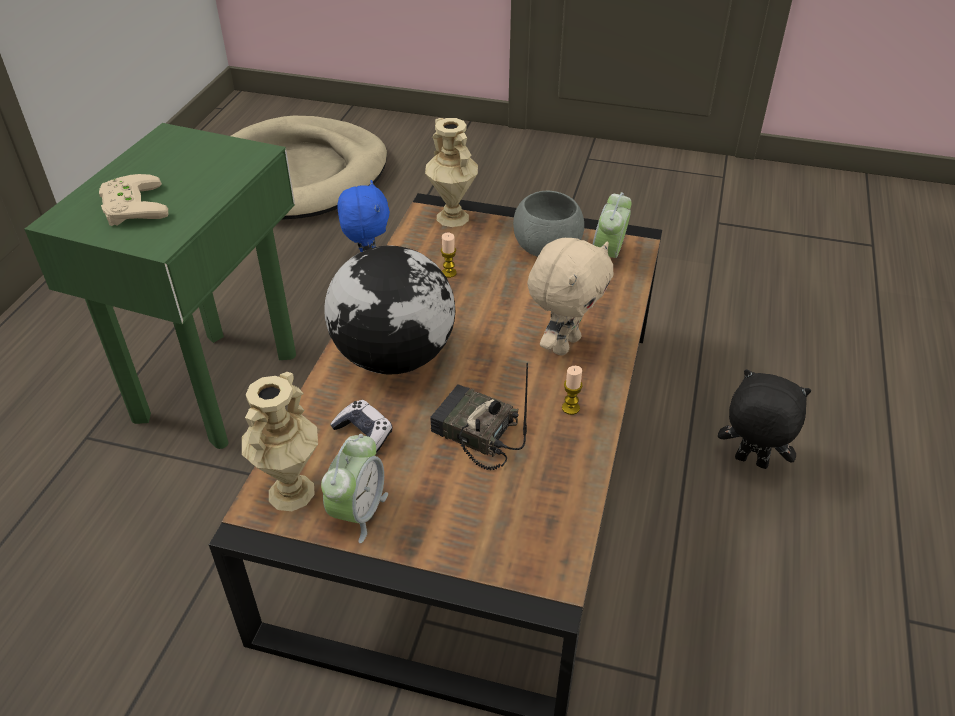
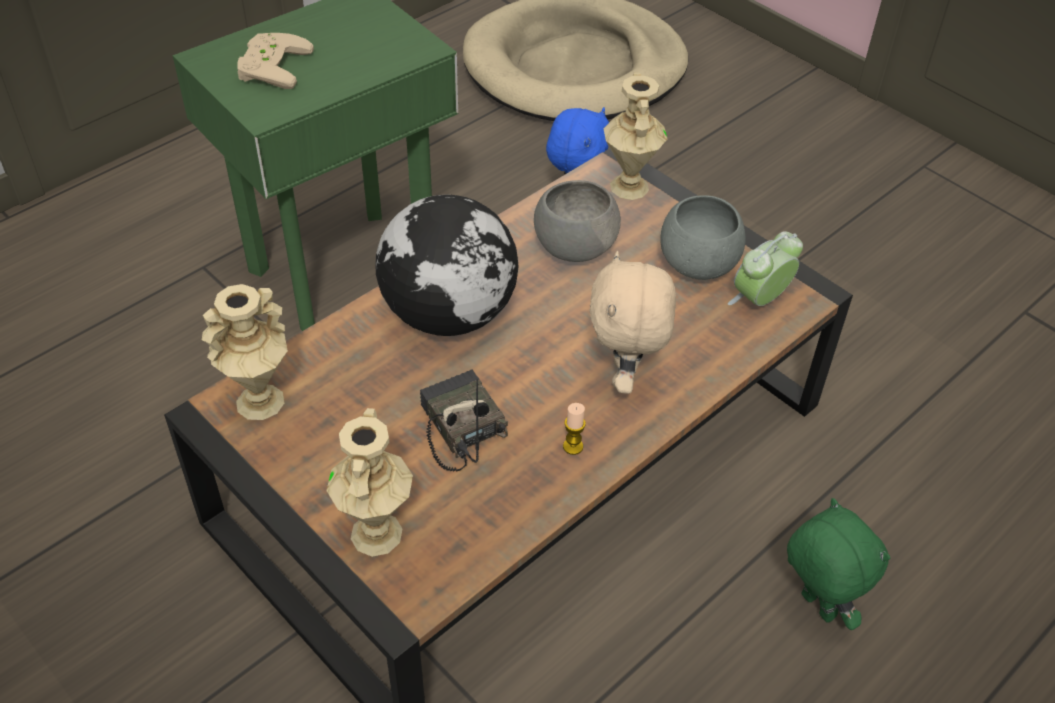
camera: 30 degrees right, 5 degrees up
alarm clock [321,434,388,543] -> none
game controller [330,400,393,453] -> none
candle [441,232,457,278] -> grey bowl [534,180,621,262]
beige plush toy [527,238,614,356] -> beige plush toy turned 120 degrees clockwise [589,251,676,394]
black plush toy [718,369,811,469] -> green plush toy [787,498,890,630]
none -> beige vase [326,408,413,557]

